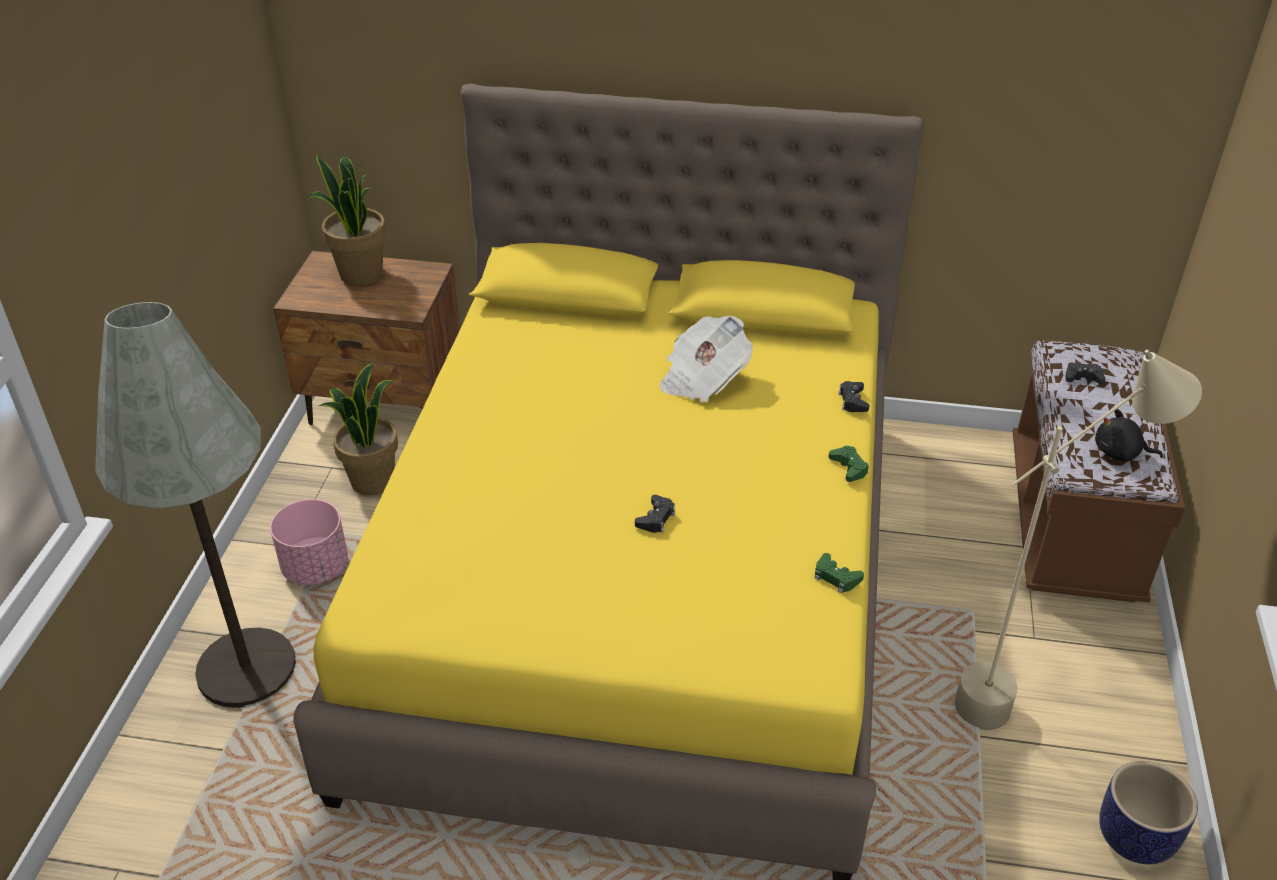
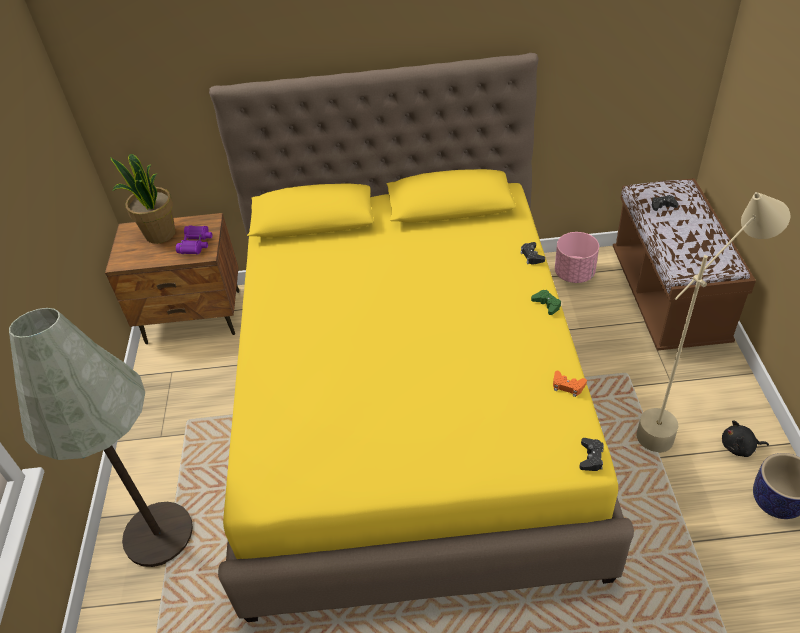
camera: 10 degrees left, 5 degrees up
pink planter [270,499,348,585] -> pink planter moved to [555,232,599,283]
potted plant [319,362,398,496] -> none
black game controller [635,495,675,533] -> black game controller moved to [579,438,604,471]
newspaper [659,316,753,402] -> none
green game controller [814,553,864,593] -> orange game controller [553,371,587,397]
black plush toy [1095,409,1163,462] -> black plush toy moved to [722,420,769,457]
none -> purple binoculars [176,225,213,254]

